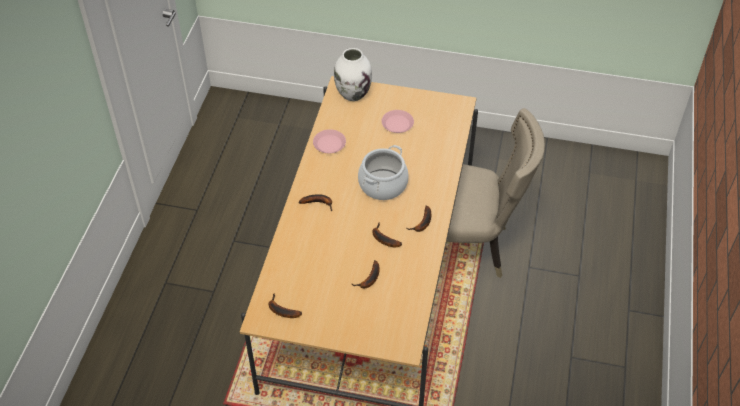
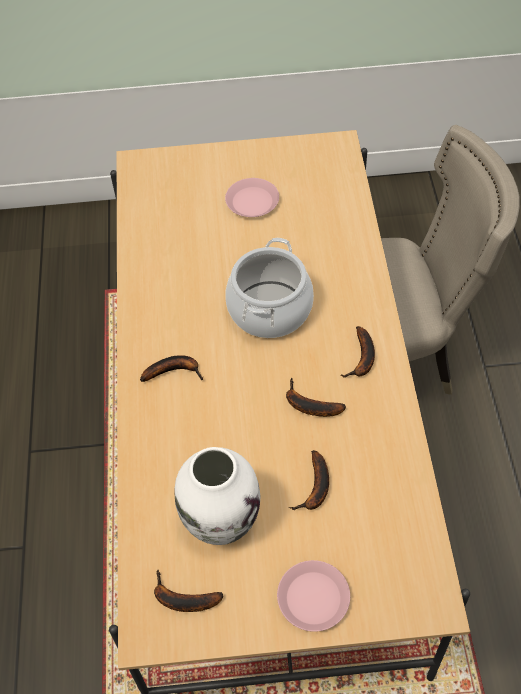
camera: 15 degrees left, 5 degrees up
pink plate [313,129,346,153] -> pink plate moved to [277,560,350,632]
white vase [334,48,372,101] -> white vase moved to [174,447,260,545]

